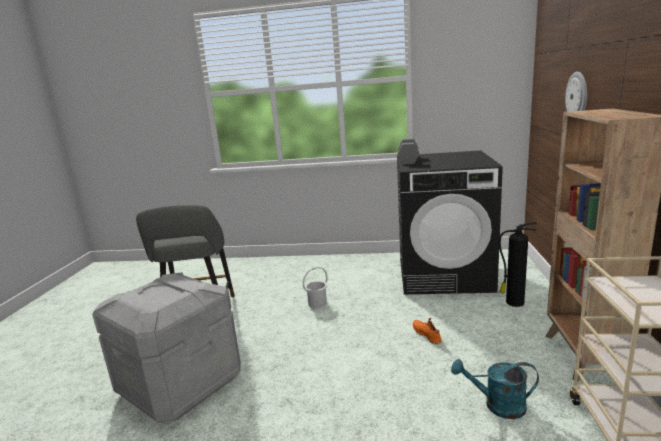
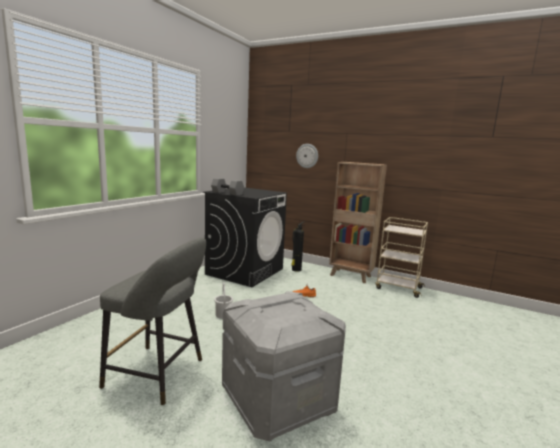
camera: 70 degrees left, 5 degrees down
turquoise watering can [451,359,539,419] -> none

